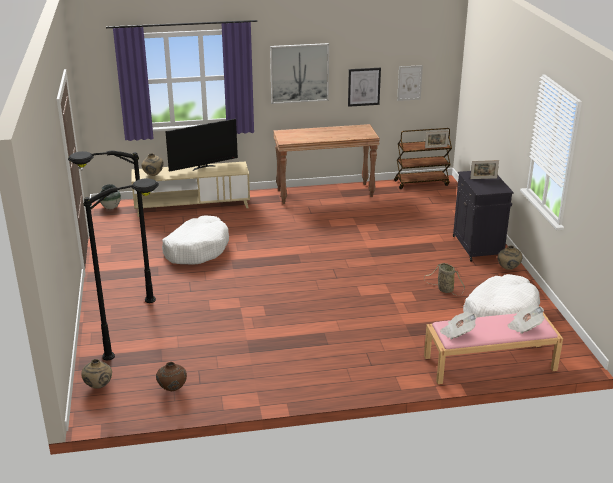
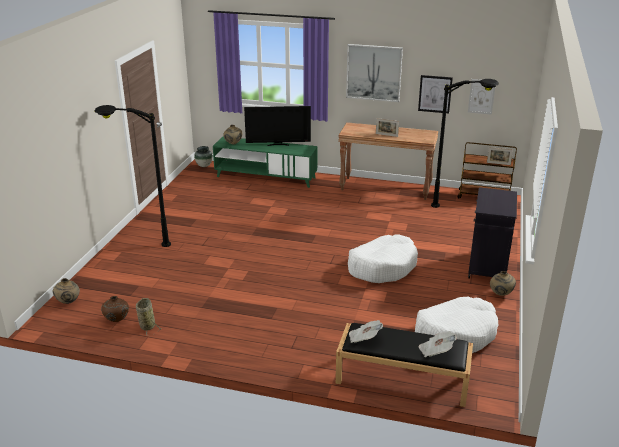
camera: 25 degrees right, 0 degrees up
black floor lamp [84,178,159,360] -> black floor lamp moved to [431,79,499,208]
beige tv stand [131,161,250,217] -> green tv stand [213,136,318,188]
white dog bed [162,215,229,265] -> white dog bed moved to [348,234,418,283]
basket [424,263,465,296] -> basket moved to [136,298,161,336]
pink bench [424,312,563,384] -> black bench [336,323,473,407]
picture frame [470,160,499,179] -> picture frame moved to [376,118,399,137]

